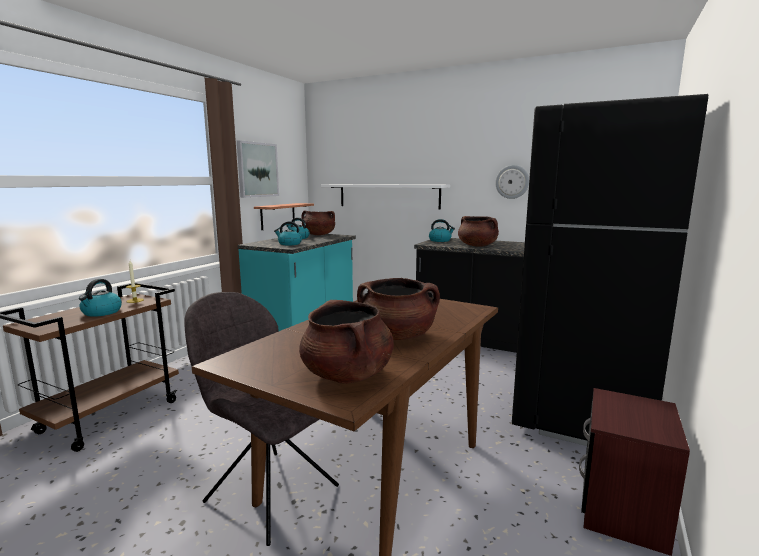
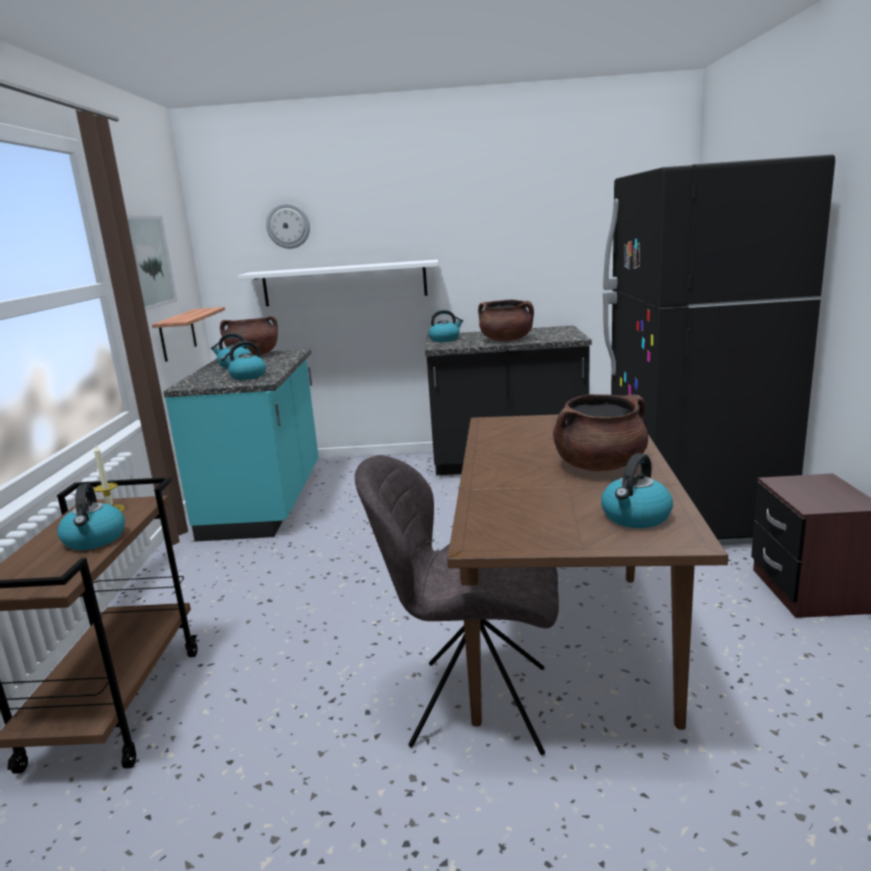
camera: 25 degrees left, 5 degrees up
brown cooking pot [299,300,394,384] -> kettle [601,453,673,528]
wall clock [495,165,529,199] -> wall clock moved to [266,203,310,249]

